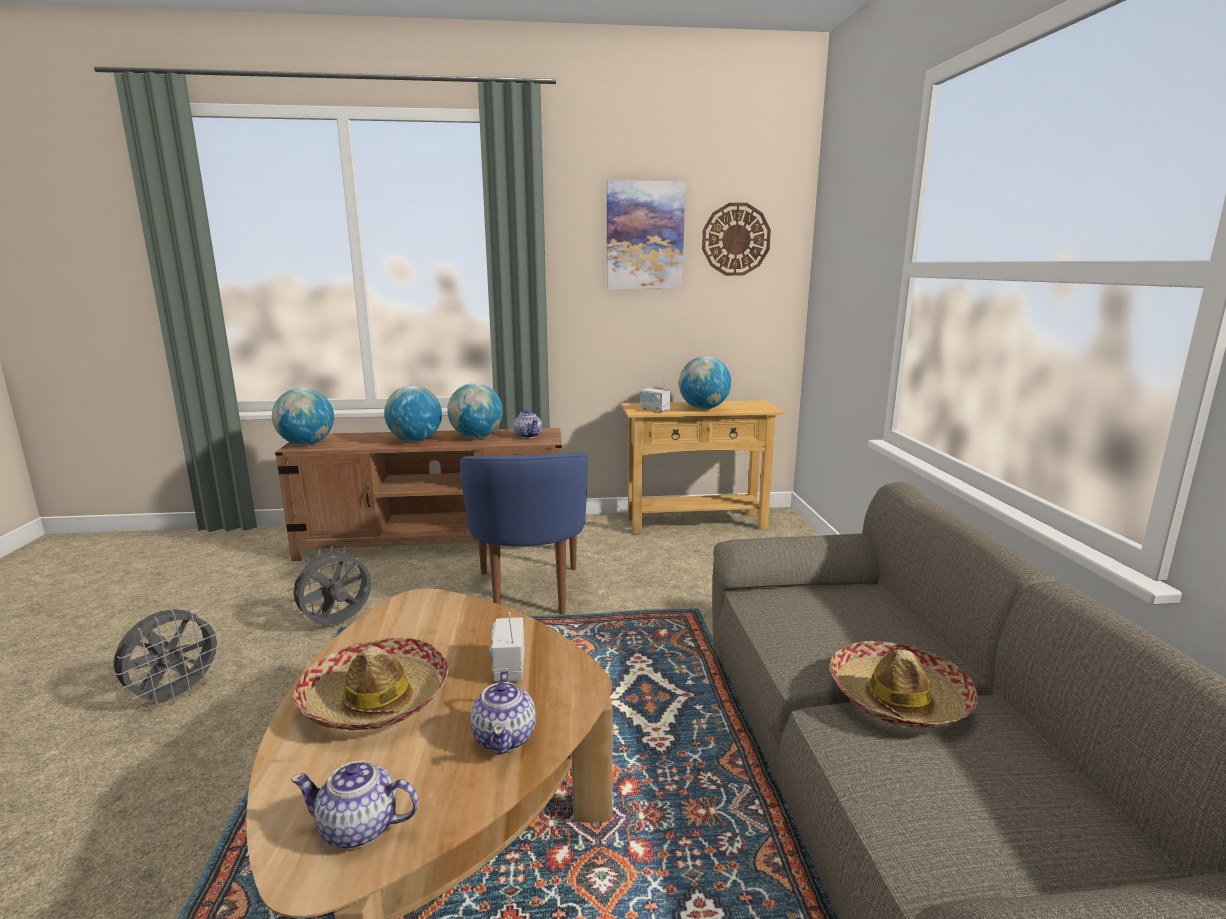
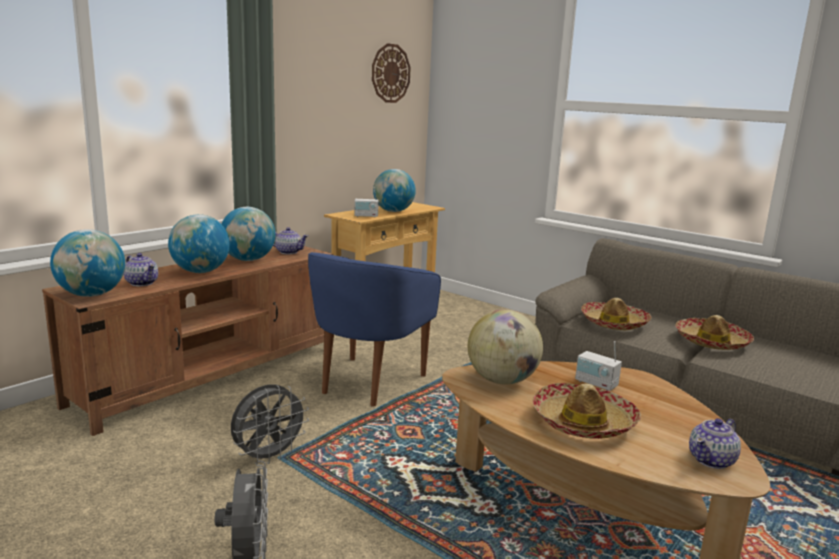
camera: 45 degrees left, 0 degrees up
grey fan [287,546,371,625] -> grey fan turned 135 degrees counterclockwise [231,384,309,464]
blue armchair [460,453,588,615] -> blue armchair turned 75 degrees clockwise [308,252,441,407]
teapot [471,671,536,755] -> teapot moved to [124,253,158,286]
picture [607,180,685,289] -> none
none -> globe [468,309,543,385]
none -> hat [581,298,652,330]

